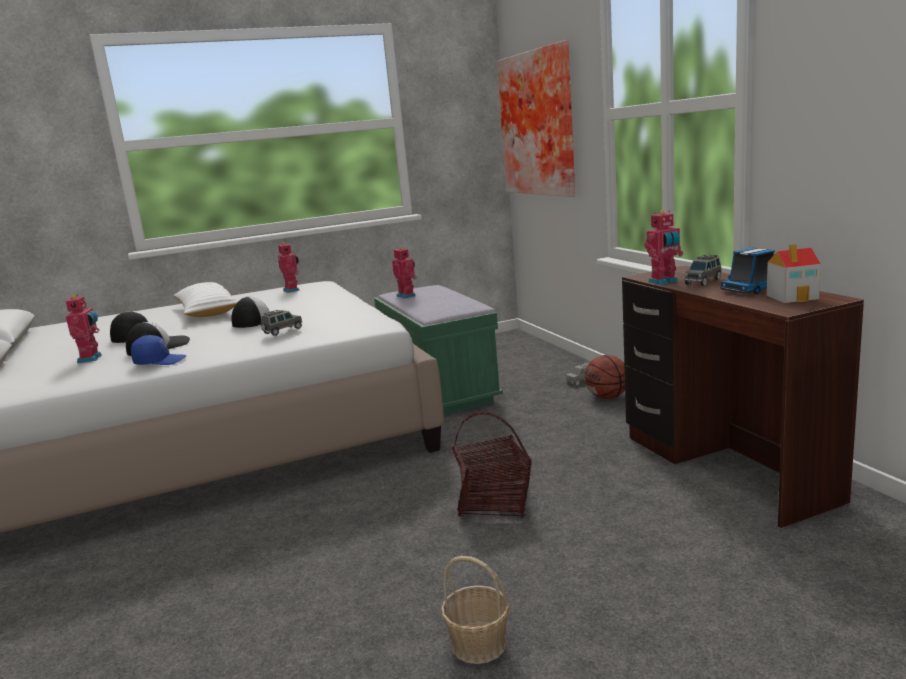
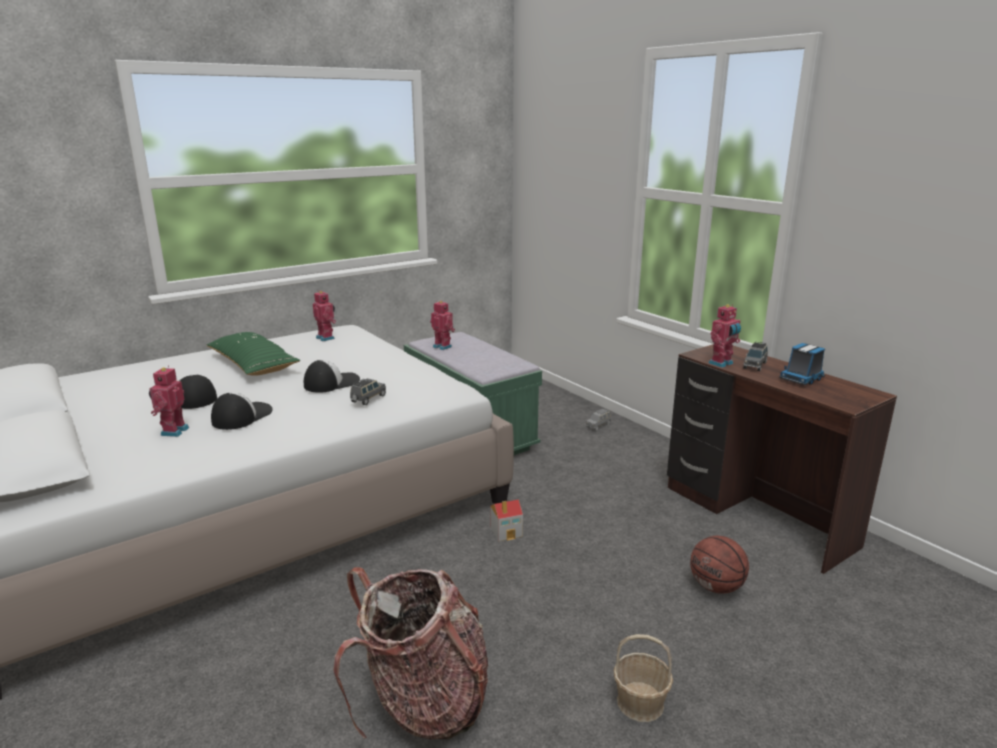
camera: 15 degrees left, 5 degrees up
toy robot [65,294,102,363] -> toy robot turned 150 degrees counterclockwise [149,365,189,437]
blue cap [131,335,187,365] -> none
white pillow [173,282,238,317] -> green pillow [207,332,300,376]
basket [452,412,532,518] -> none
picture [497,40,575,197] -> none
basketball [584,355,625,399] -> basketball moved to [690,536,749,594]
toy house [766,244,821,303] -> toy house moved to [490,500,523,541]
none -> backpack [333,567,488,739]

